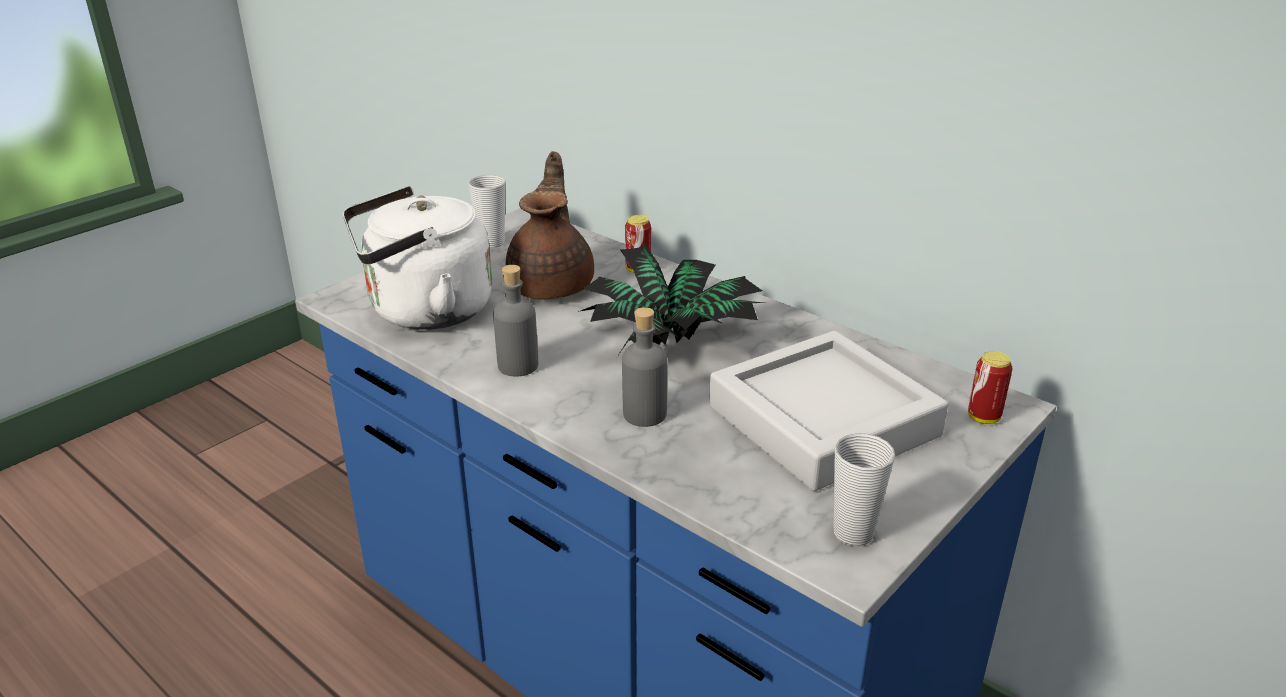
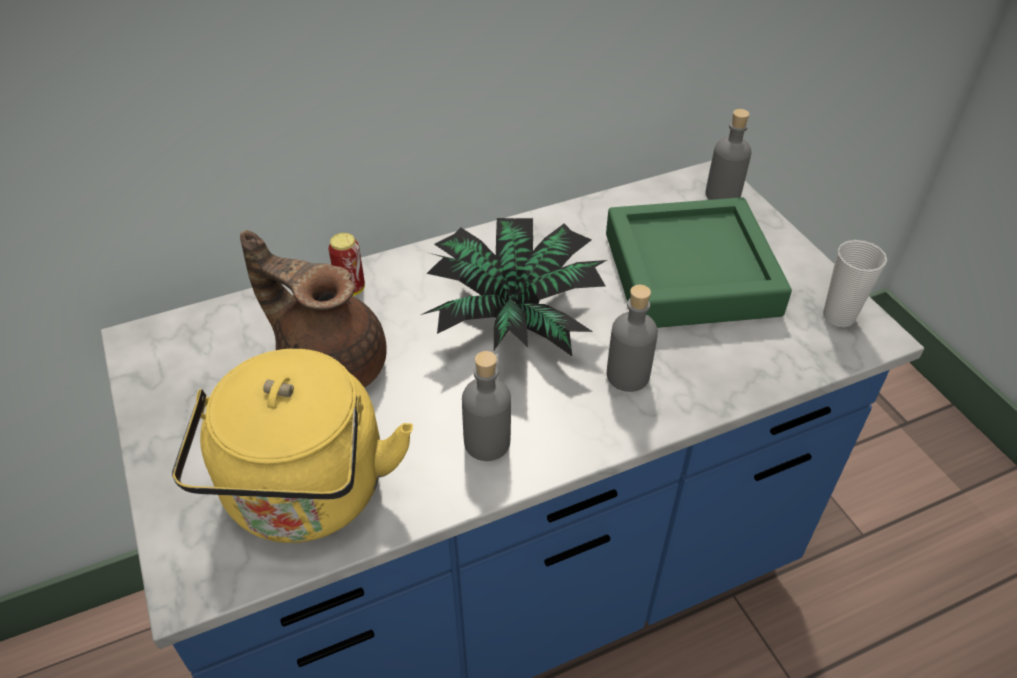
camera: 65 degrees left, 15 degrees up
white kettle [343,186,492,330] -> yellow kettle [172,349,413,543]
cup [468,175,505,248] -> none
grey tray [709,331,948,491] -> green tray [606,197,792,328]
can [968,351,1013,424] -> grey bottle [705,109,752,200]

